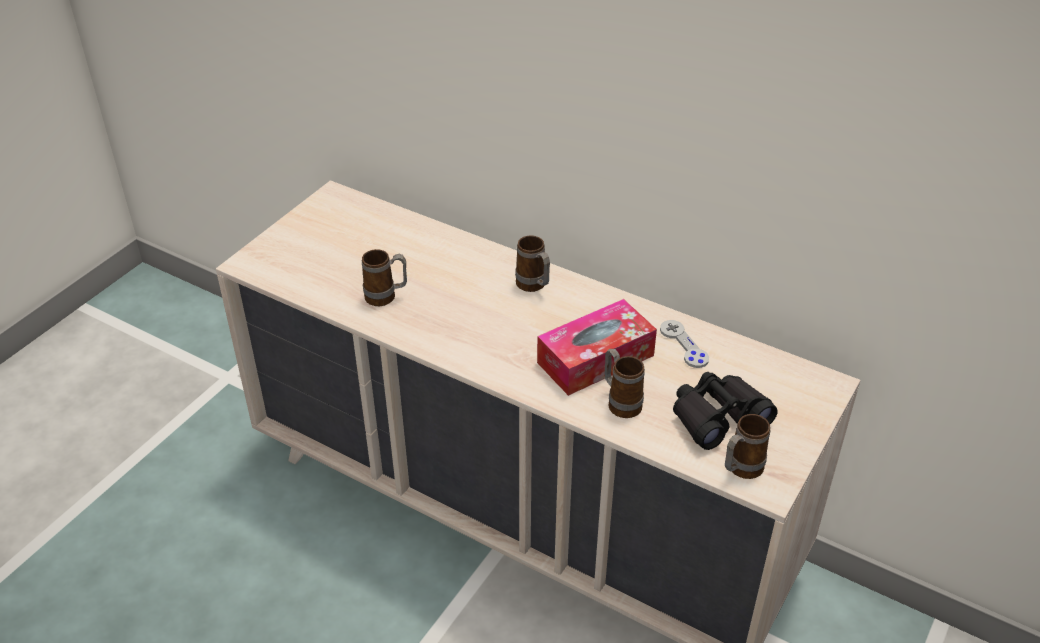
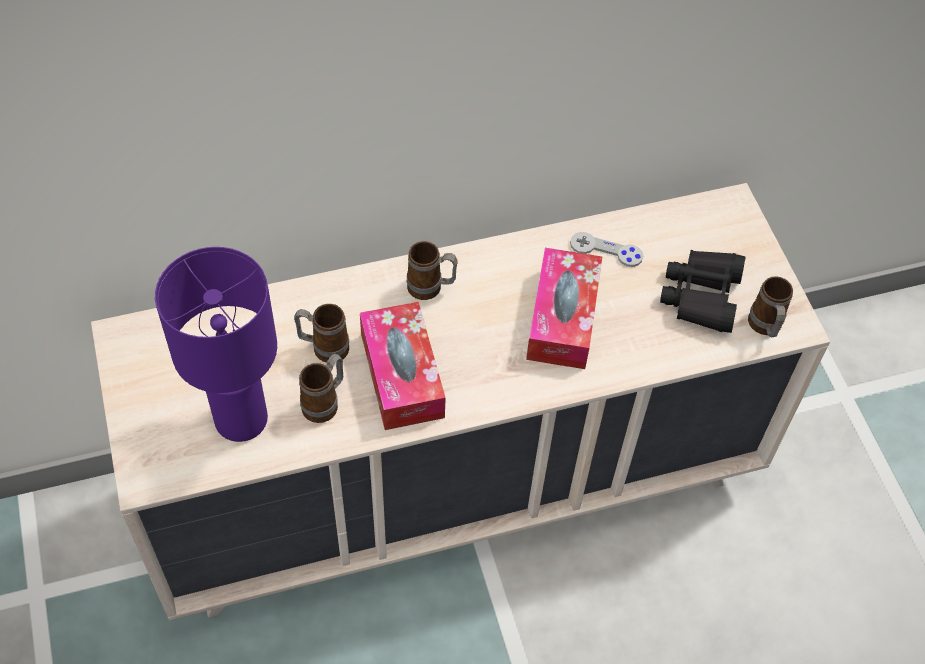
camera: 50 degrees left, 15 degrees up
mug [604,349,645,418] -> mug moved to [294,304,349,363]
none -> purple table lamp [155,247,277,442]
none -> tissue box [360,302,446,430]

